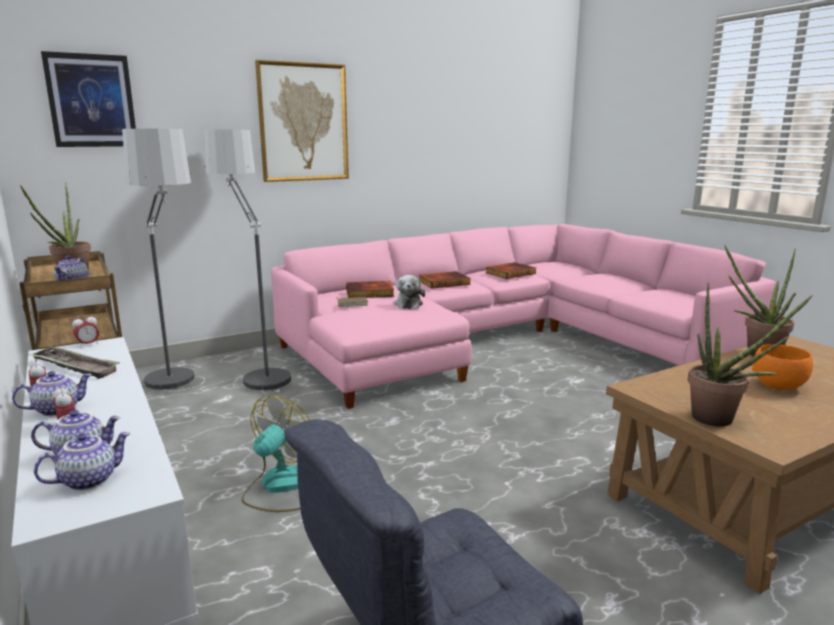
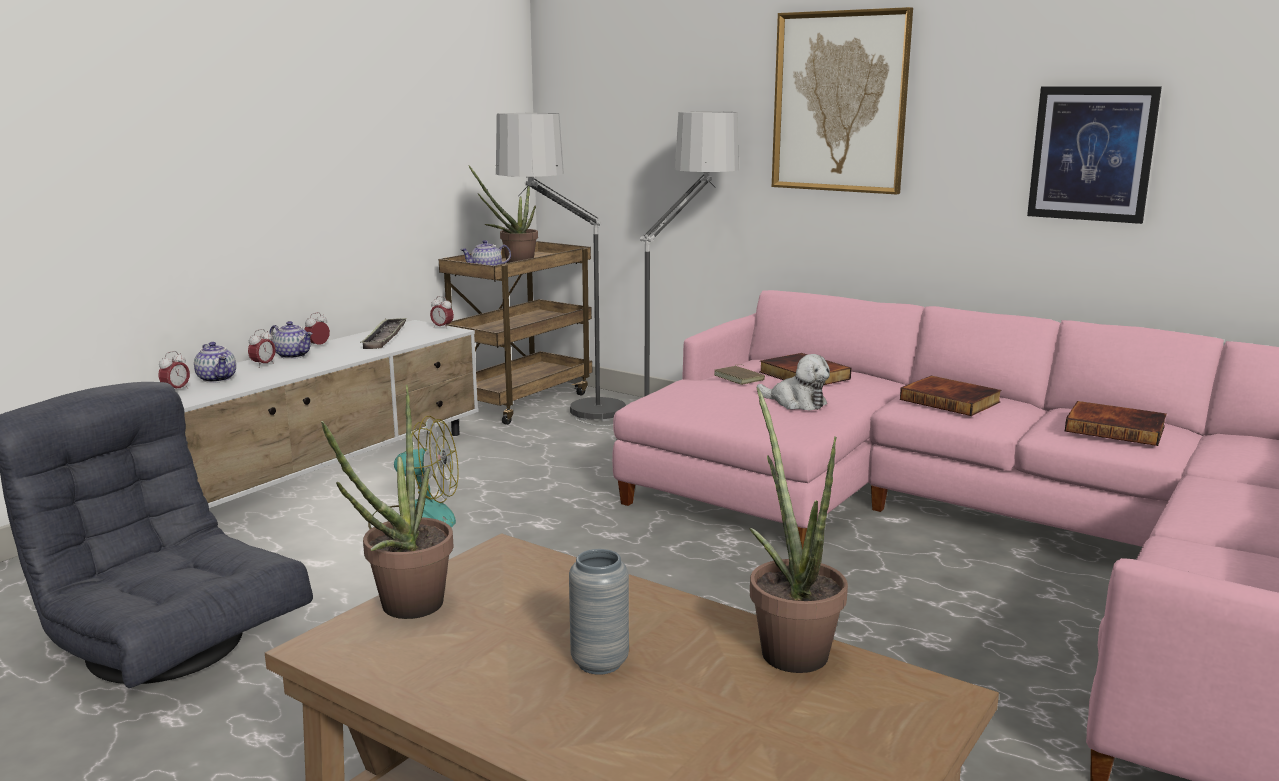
camera: 65 degrees right, 0 degrees up
teapot [34,432,130,490] -> alarm clock [158,351,190,389]
picture [41,51,136,147] -> picture moved to [1027,87,1162,224]
plush toy [393,275,425,309] -> plush toy turned 120 degrees counterclockwise [757,354,830,410]
orange bowl [752,344,813,390] -> grey vase [569,549,629,675]

